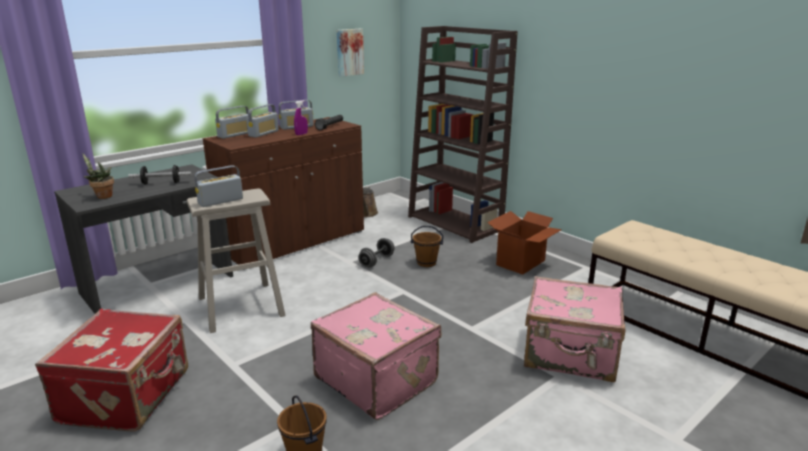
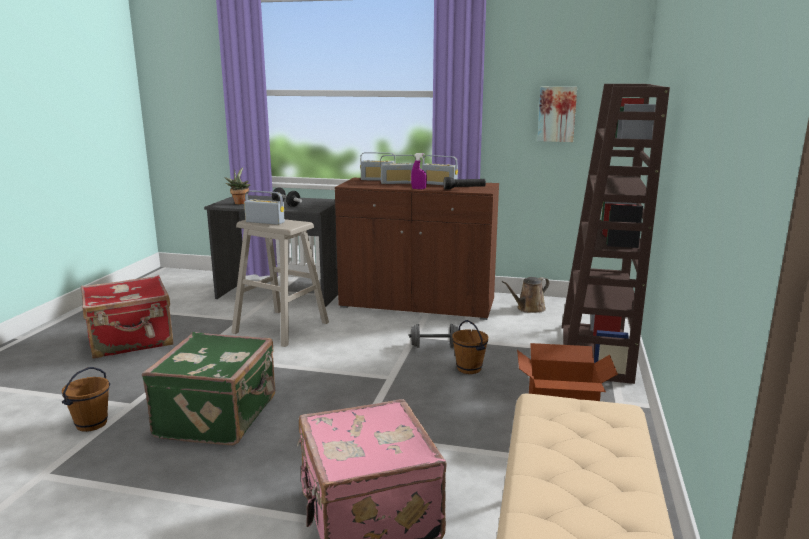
camera: 55 degrees right, 5 degrees down
pink suitcase [311,292,441,420] -> green suitcase [142,332,276,445]

